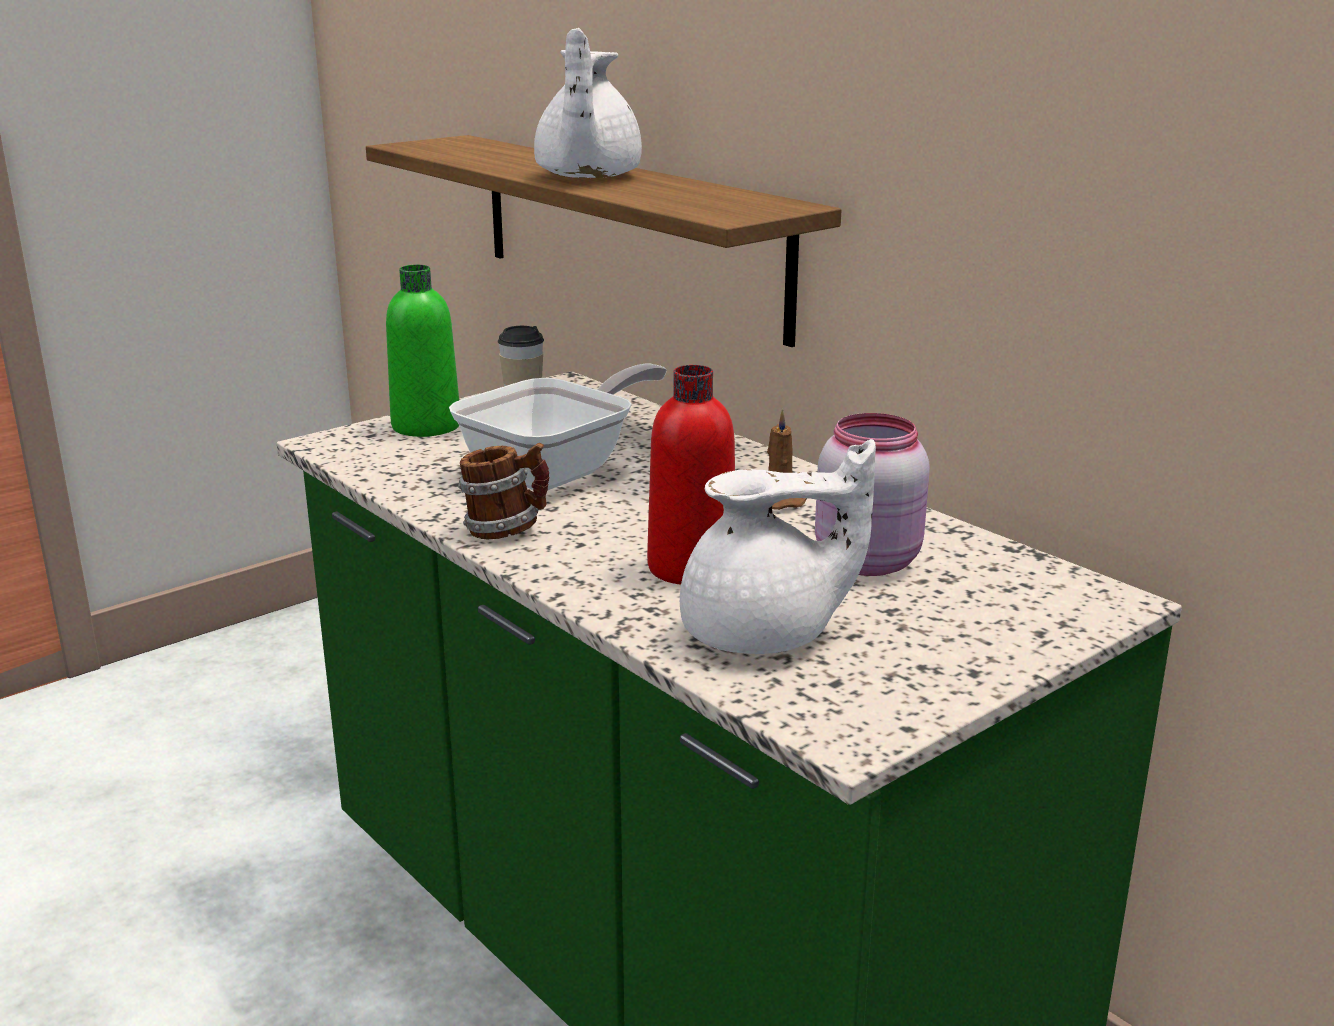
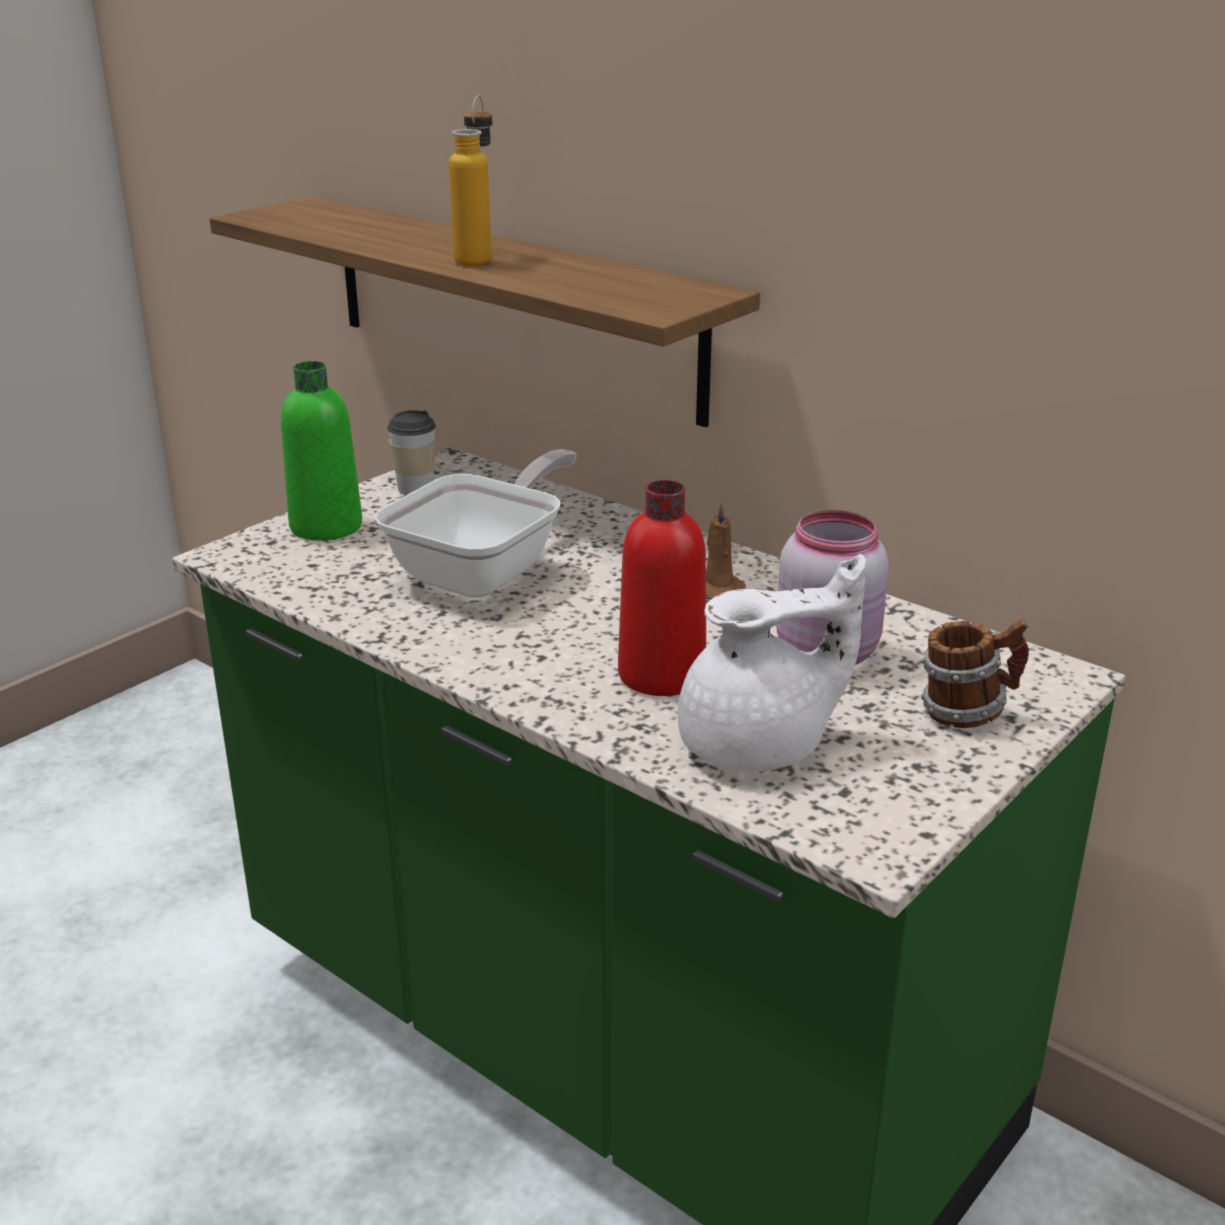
camera: 10 degrees left, 5 degrees up
mug [458,443,549,539] -> mug moved to [921,620,1029,728]
white teapot [534,28,642,178] -> bottle [449,95,492,266]

